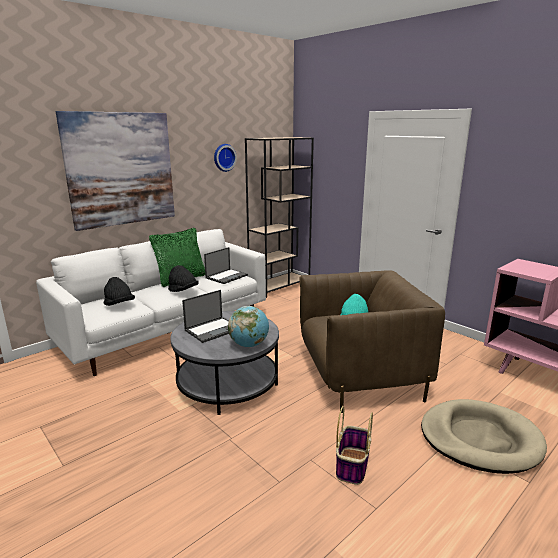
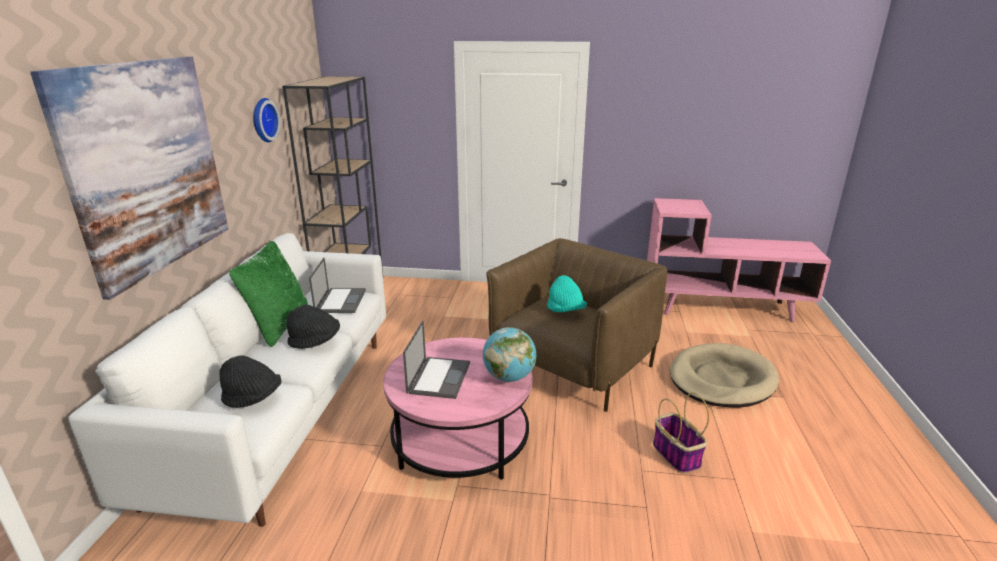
camera: 40 degrees left, 5 degrees up
grey coffee table [170,311,279,415] -> pink coffee table [383,337,533,480]

